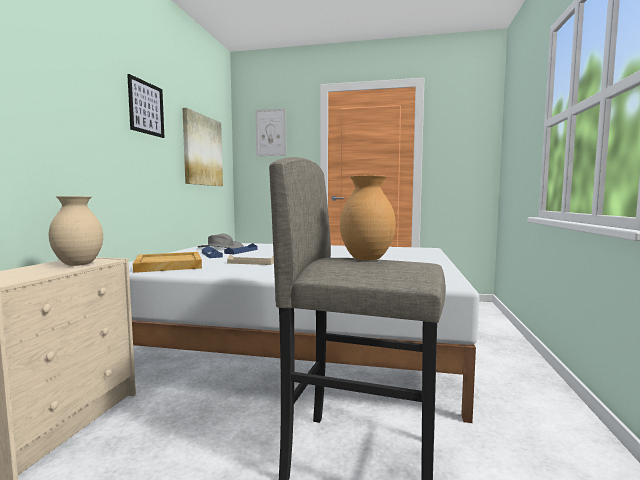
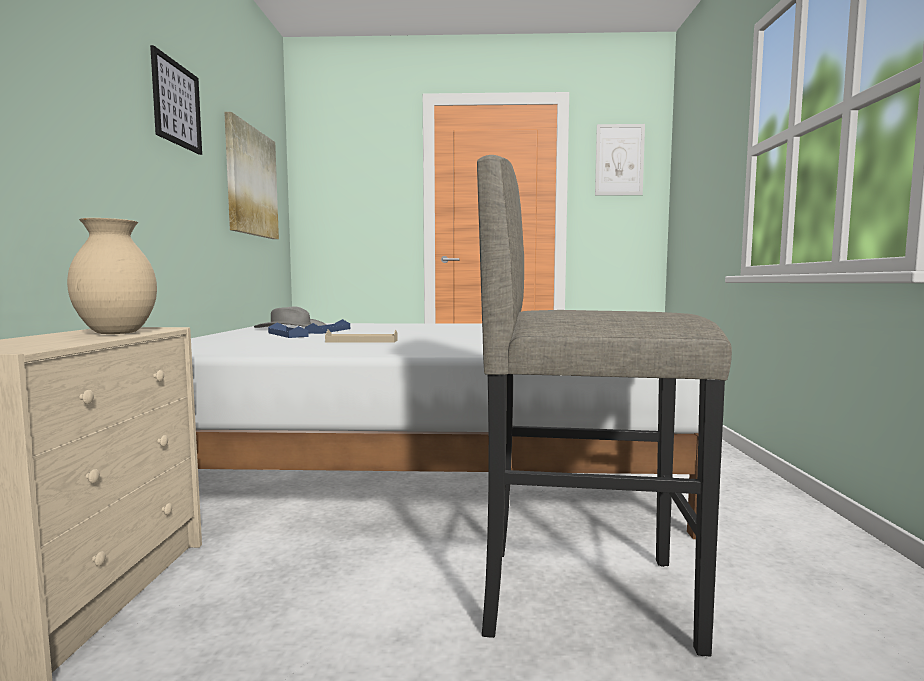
camera: 10 degrees left, 0 degrees up
beige tray [133,252,202,273] -> none
picture [255,108,286,156] -> picture moved to [595,124,645,196]
brown vase [340,175,396,260] -> none

